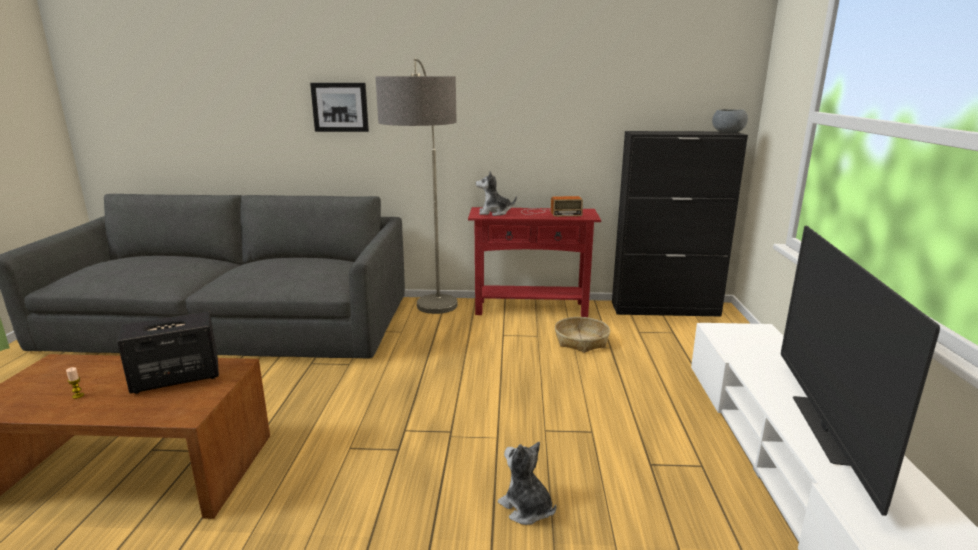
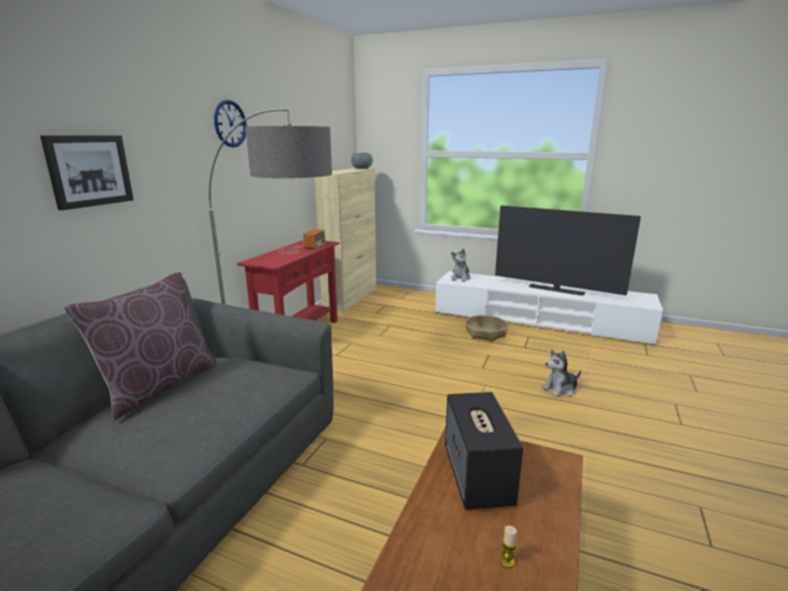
camera: 70 degrees left, 0 degrees up
plush toy [476,171,517,216] -> plush toy moved to [451,249,471,282]
basket [555,317,610,353] -> basket moved to [465,315,508,342]
black cabinet [612,131,748,317] -> beige cabinet [315,168,376,312]
none -> brown pillow [64,272,218,420]
none -> wall clock [214,100,247,147]

